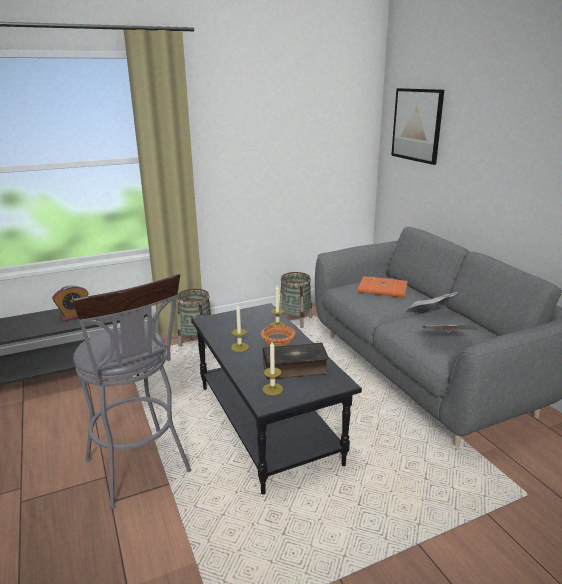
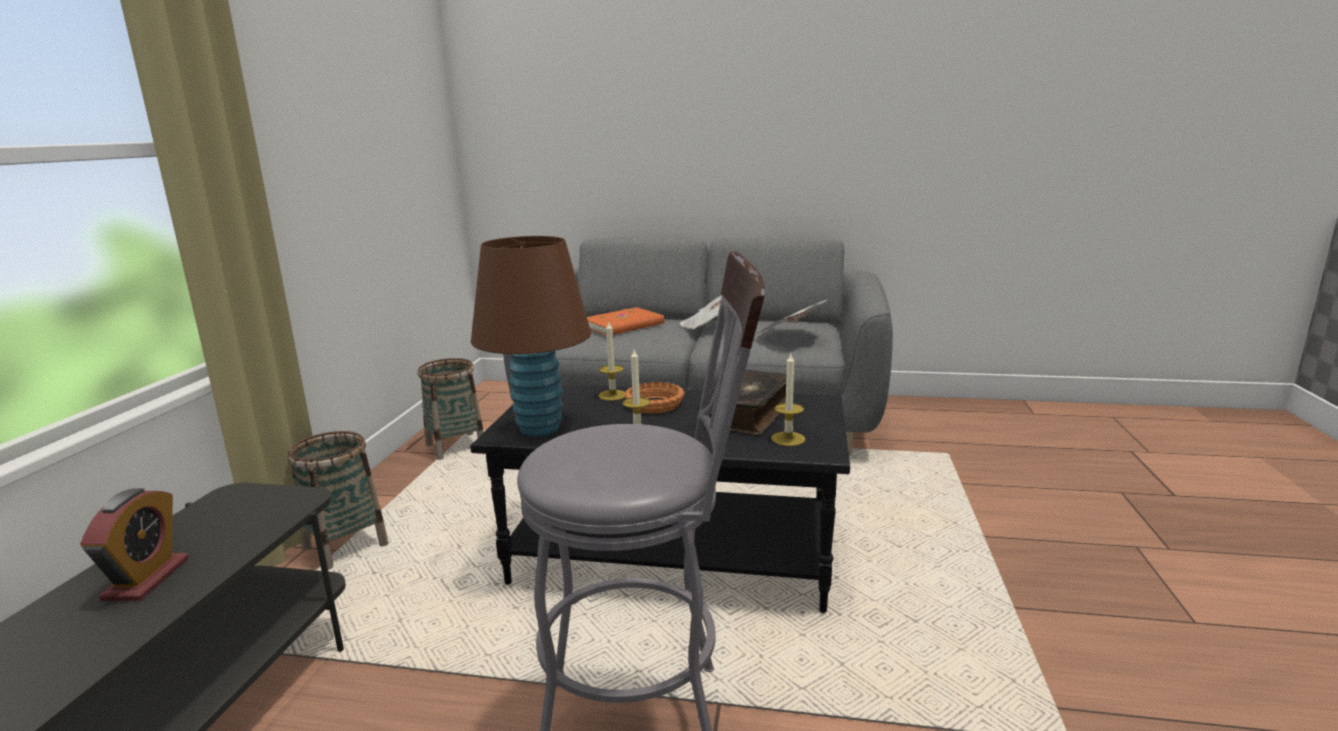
camera: 55 degrees left, 5 degrees down
picture [391,88,444,165] -> none
none -> brown table lamp [471,236,591,437]

